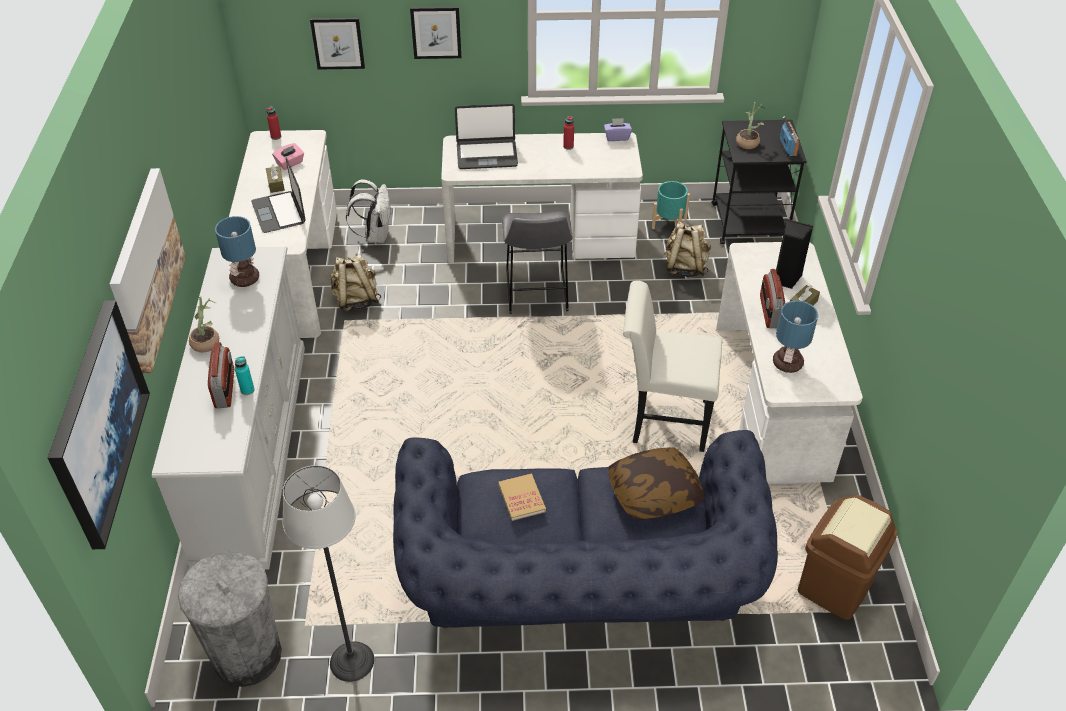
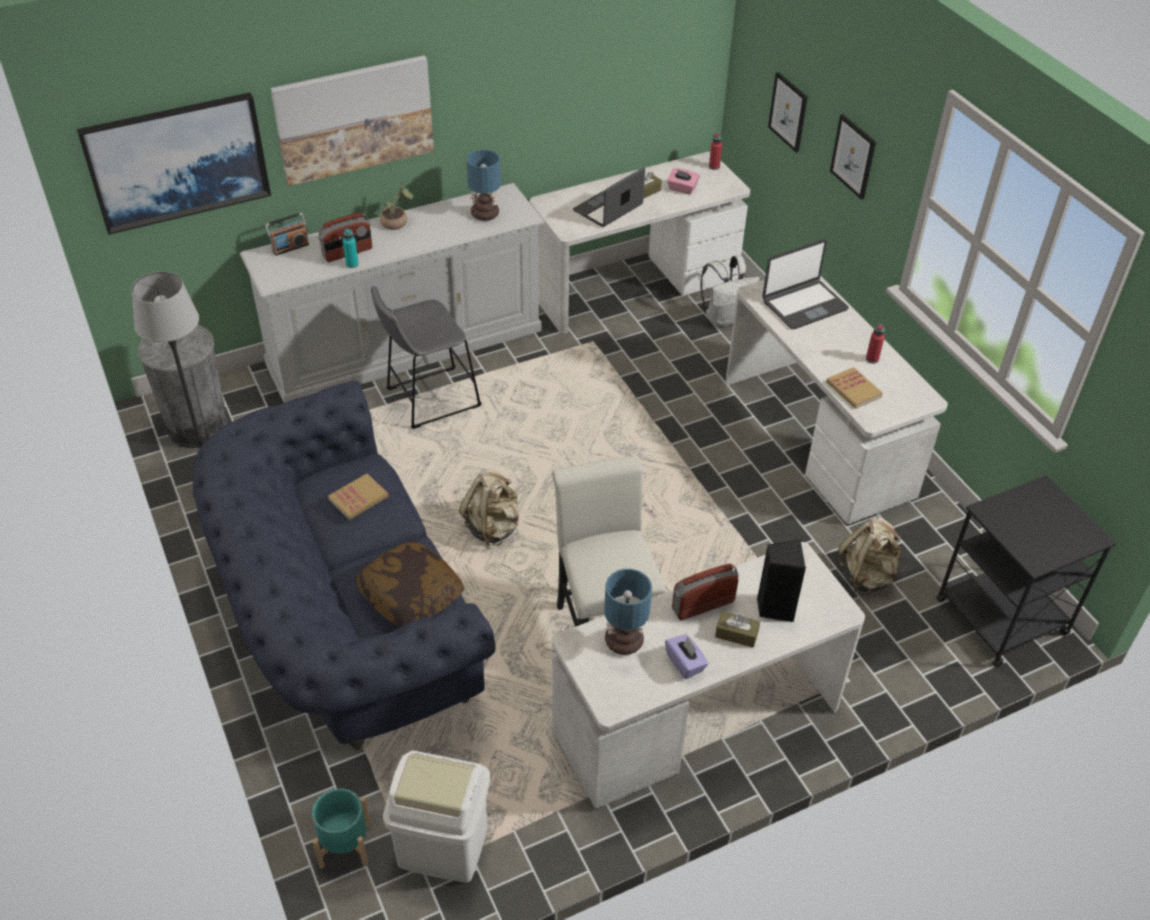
camera: 65 degrees right, 0 degrees up
beige backpack [330,254,381,312] -> beige backpack moved to [459,469,519,546]
laptop [455,103,518,169] -> laptop turned 90 degrees counterclockwise [762,239,849,329]
grey stool [502,211,572,314] -> grey stool moved to [371,286,482,429]
purple tissue box [604,118,632,141] -> purple tissue box moved to [665,634,708,679]
turquoise planter [652,181,690,229] -> turquoise planter moved to [312,788,371,868]
potted plant [736,102,765,149] -> none
radio [780,116,799,157] -> radio moved to [265,213,309,256]
brown trash can [798,495,898,620] -> white trash can [383,750,490,882]
none -> book [826,367,883,409]

